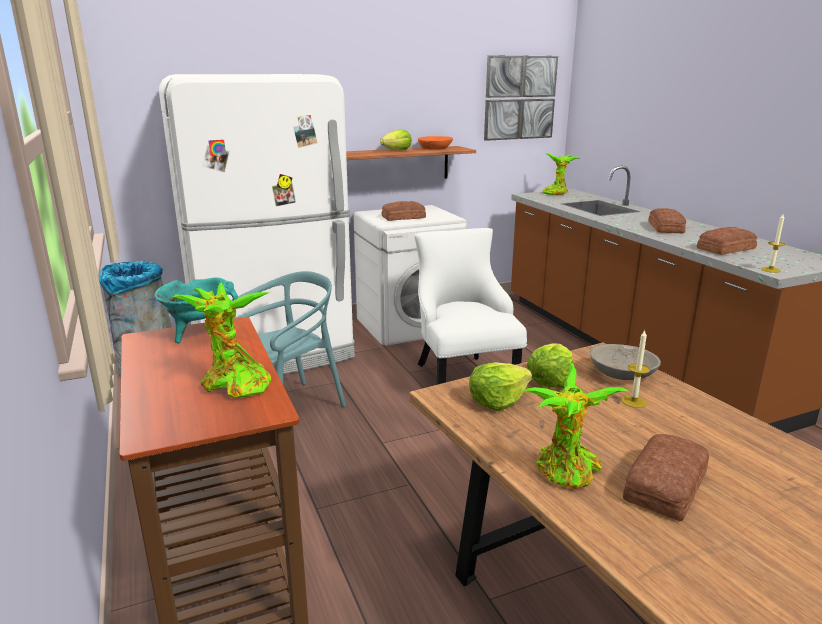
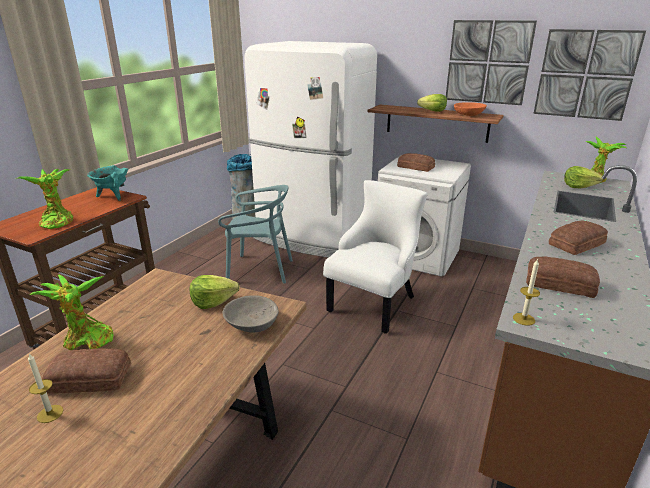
camera: 50 degrees right, 5 degrees up
lettuce [469,362,532,411] -> lettuce moved to [564,166,603,188]
candle [622,330,650,408] -> candle moved to [28,353,63,423]
none -> picture [446,20,537,105]

